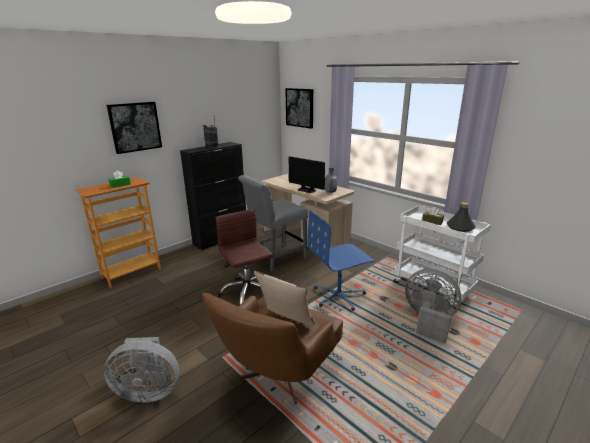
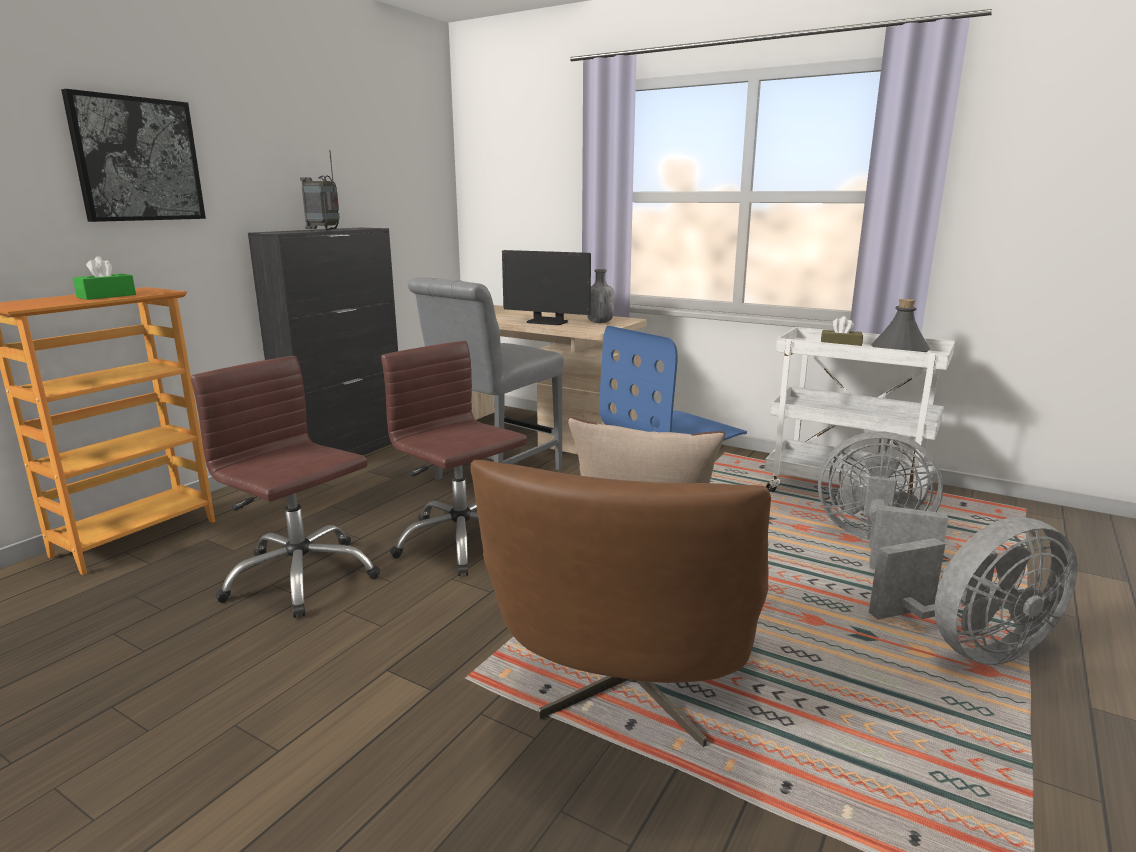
camera: 15 degrees left, 5 degrees down
grey fan [104,337,179,402] -> grey fan moved to [869,517,1077,665]
picture [285,88,313,129] -> none
none -> brown office chair [191,356,381,618]

